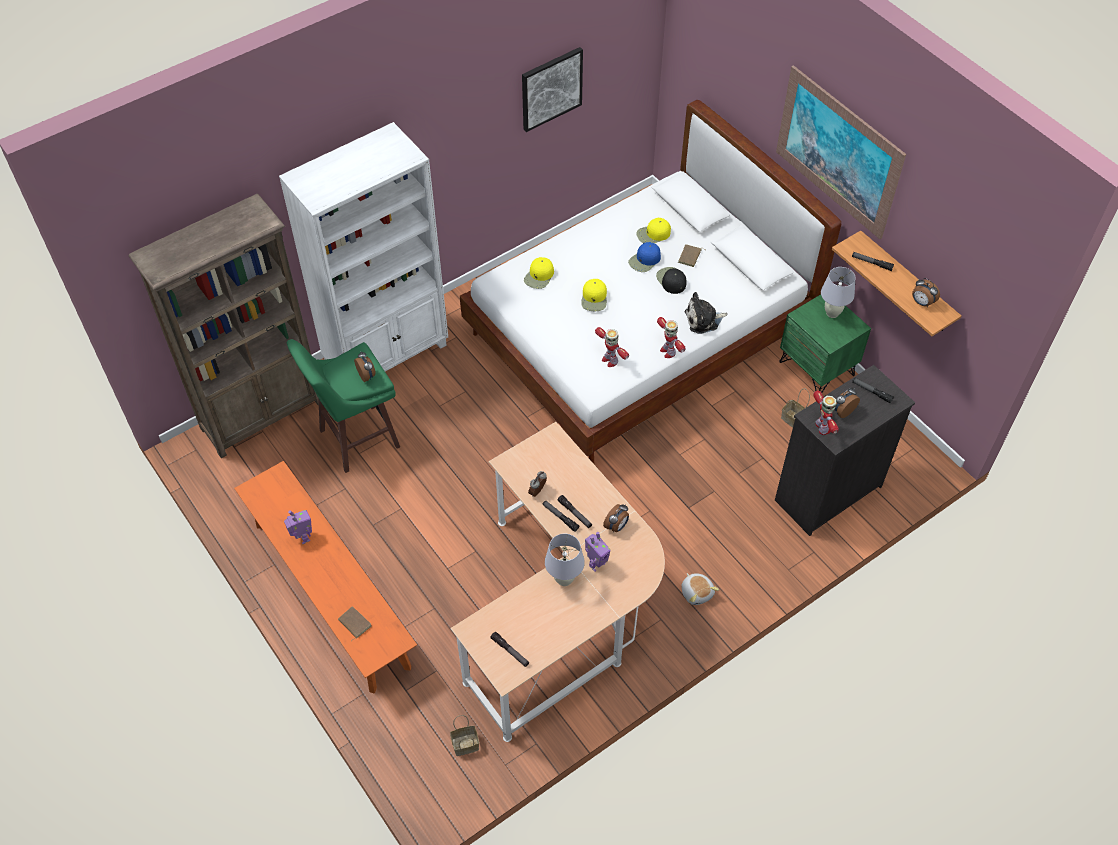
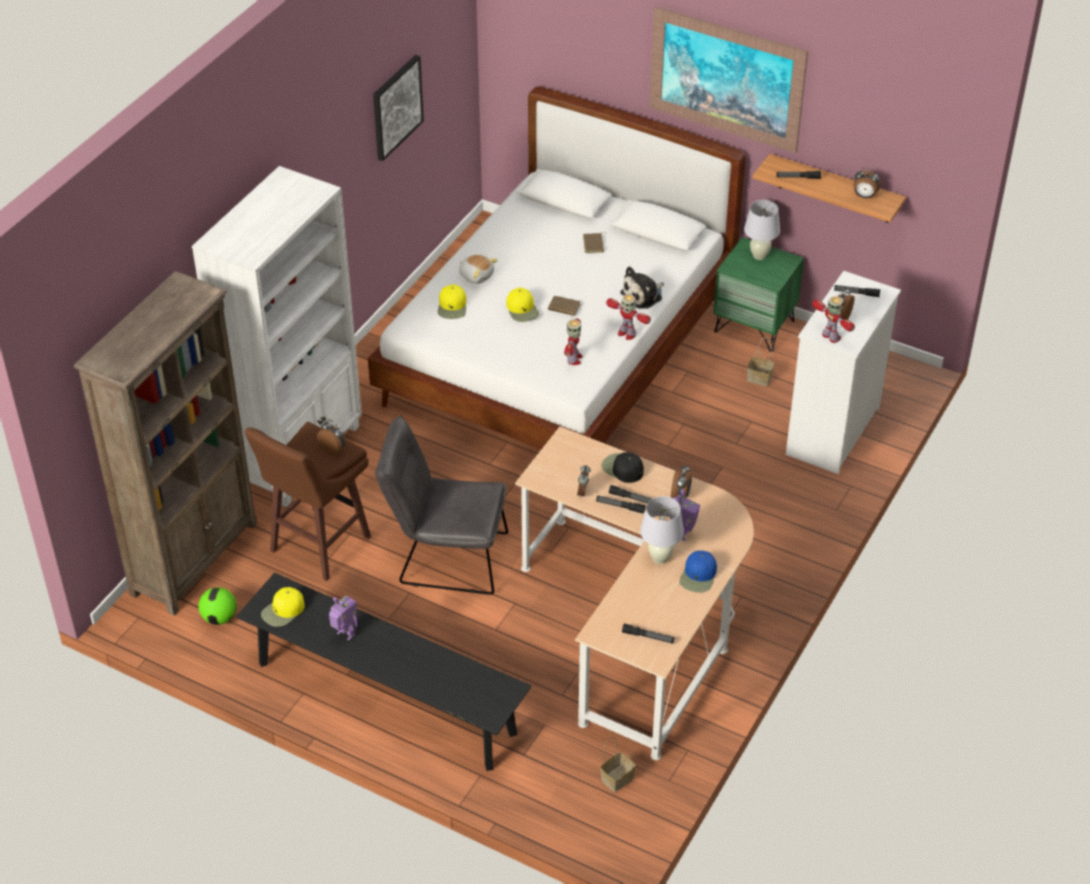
camera: 25 degrees left, 10 degrees down
orange bench [234,461,417,694] -> black bench [236,573,532,771]
green stool [287,339,400,473] -> brown stool [245,422,371,581]
brown book [338,606,371,641] -> brown book moved to [548,296,581,317]
toy robot [595,327,629,367] -> toy robot turned 105 degrees counterclockwise [564,319,583,365]
blue cap [628,242,661,272] -> blue cap moved to [680,551,717,593]
yellow cap [636,218,671,243] -> yellow cap moved to [261,587,305,627]
black cap [656,267,687,294] -> black cap moved to [601,452,644,483]
plush toy [681,573,719,605] -> plush toy moved to [459,255,498,284]
black dresser [775,365,915,536] -> white dresser [786,271,901,474]
none -> football [198,587,237,625]
none -> grey chair [375,415,508,595]

